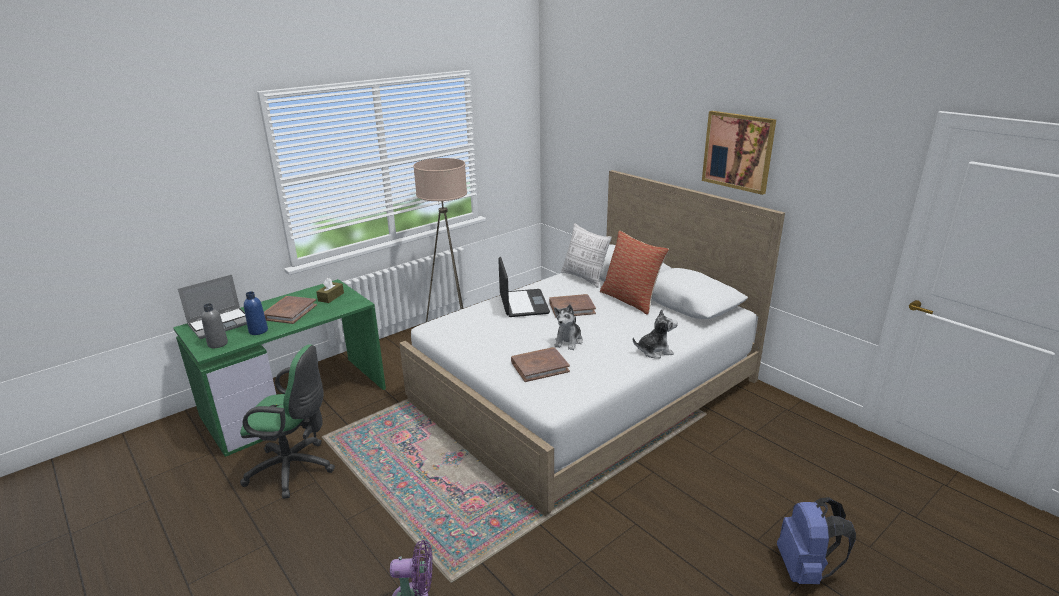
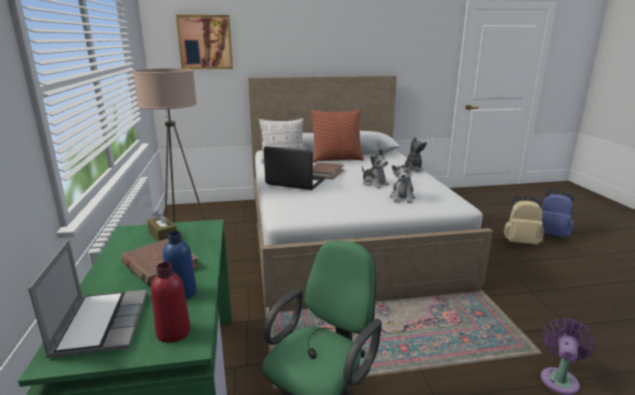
camera: 60 degrees left, 5 degrees down
grey bottle [201,303,228,348] -> red bottle [151,262,191,343]
brown book [511,347,570,382] -> plush toy [390,161,415,203]
picture [702,111,776,195] -> picture moved to [176,15,233,69]
none -> beige backpack [504,195,544,245]

